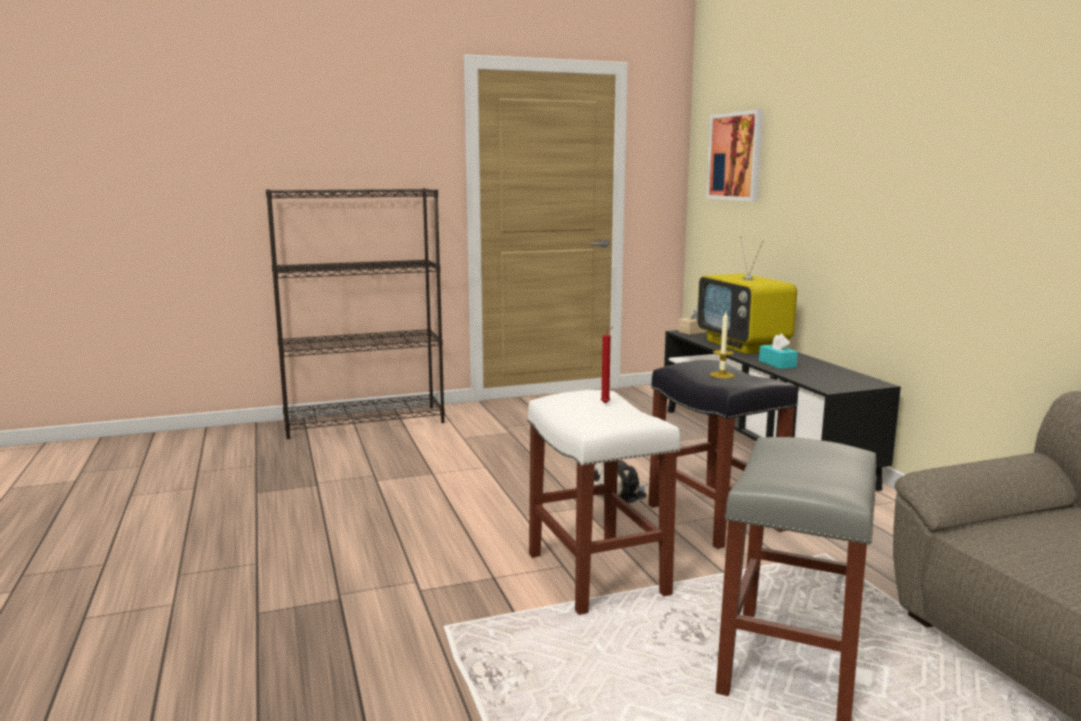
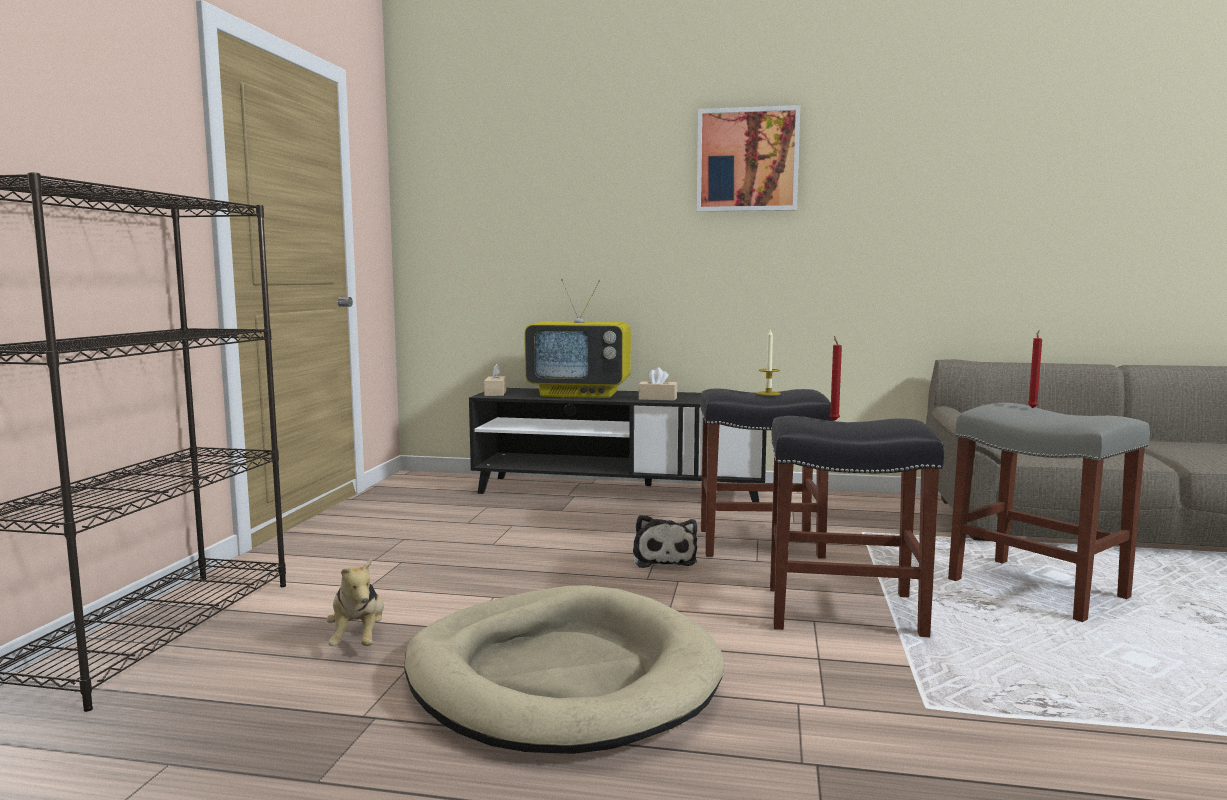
camera: 60 degrees left, 5 degrees down
white stool [527,390,680,615] -> black stool [770,416,944,638]
picture [706,109,763,201] -> picture moved to [697,105,800,212]
turquoise tissue box [759,333,798,369] -> beige tissue box [638,367,677,401]
none -> plush toy [327,558,384,646]
none -> beige dog bed [404,585,724,754]
none -> red candle [1028,330,1042,408]

